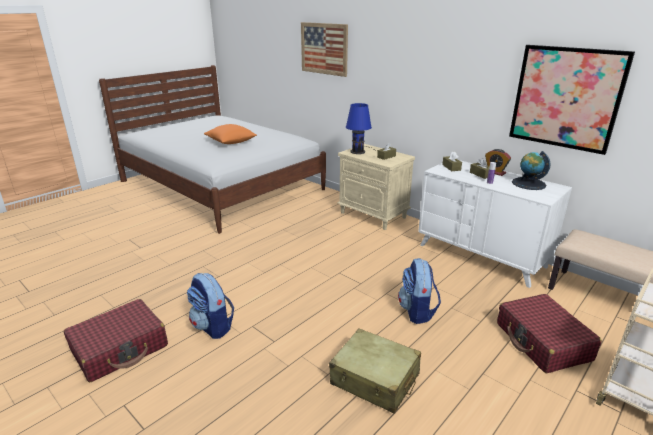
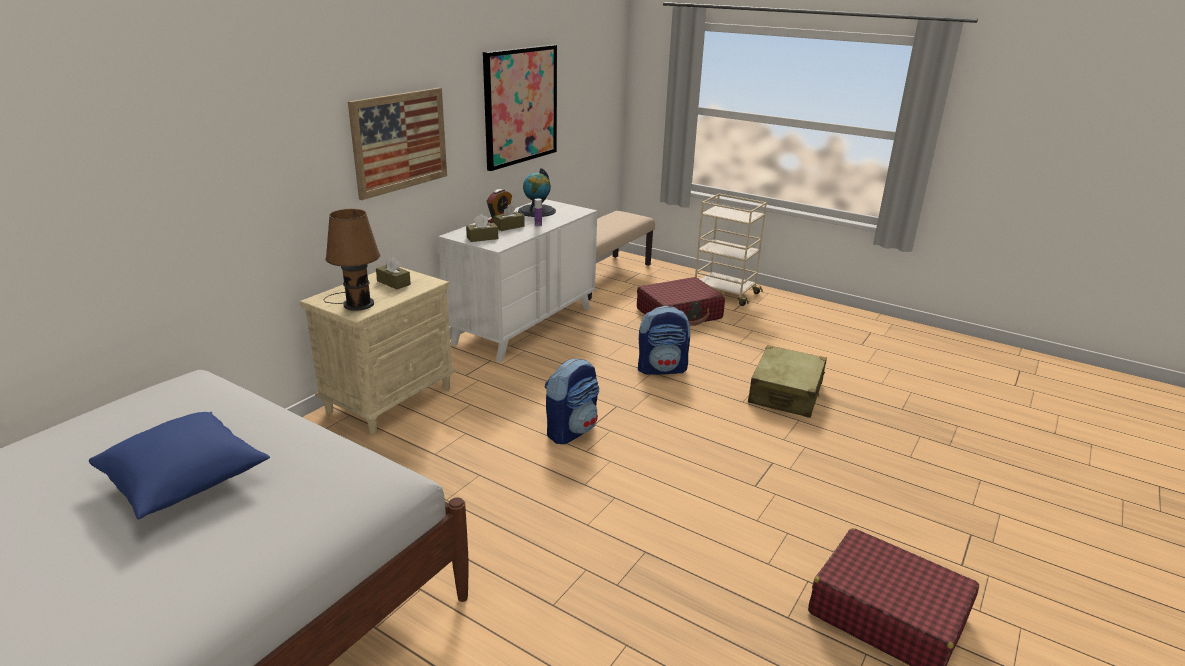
camera: 100 degrees left, 0 degrees up
backpack [187,273,234,339] -> backpack moved to [545,358,599,444]
orange pillow [204,124,257,144] -> blue pillow [89,412,270,520]
picture [301,22,348,77] -> picture moved to [348,88,447,200]
blue table lamp [346,103,378,154] -> brown table lamp [323,209,380,311]

